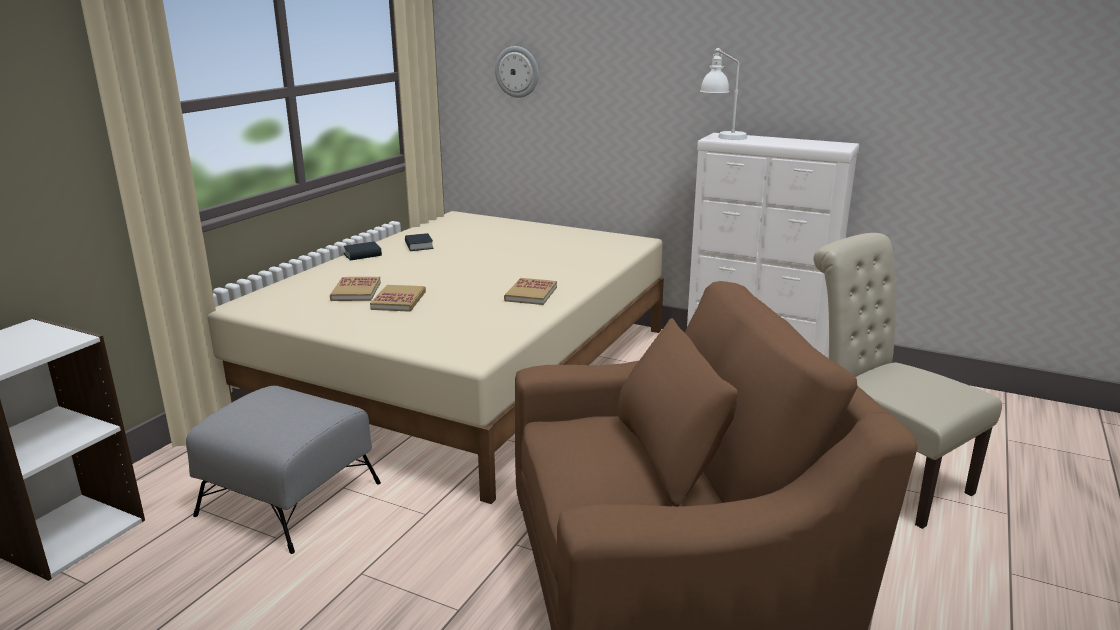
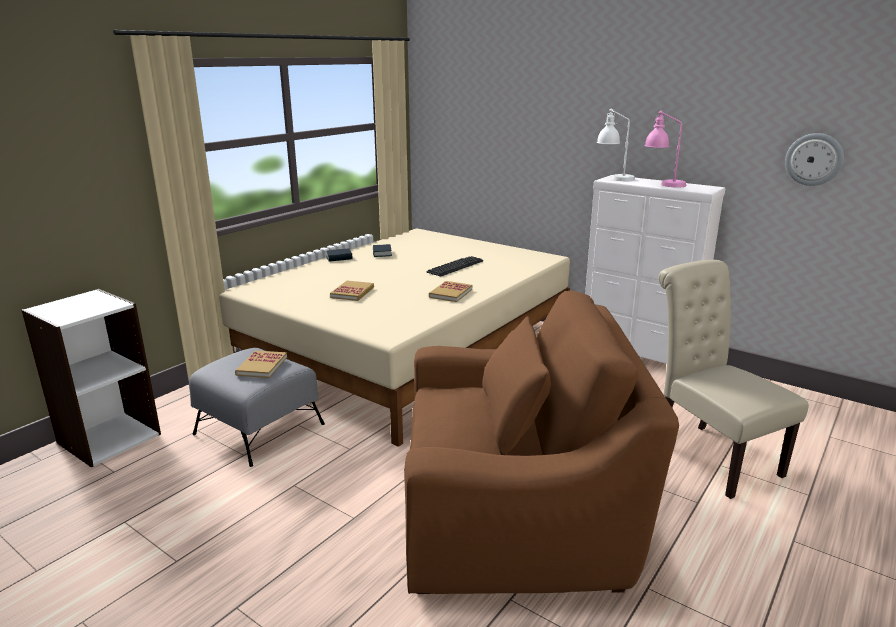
camera: 10 degrees right, 0 degrees up
book [330,277,381,301] -> book moved to [235,350,287,378]
wall clock [495,46,539,98] -> wall clock moved to [785,133,844,186]
none -> keyboard [426,256,483,276]
none -> pink table lamp [644,111,686,187]

